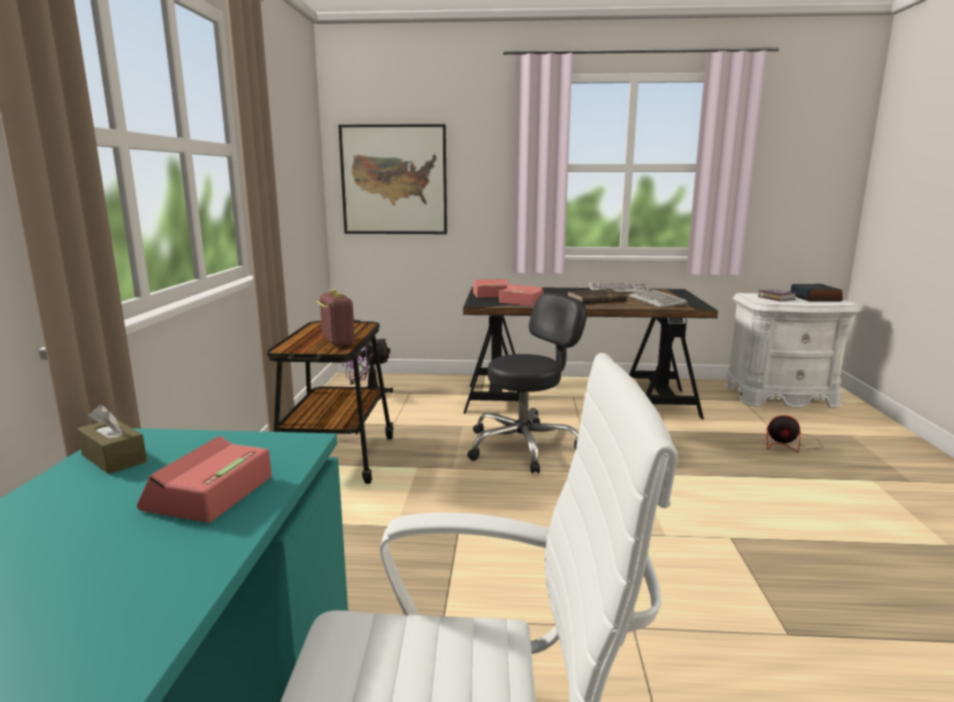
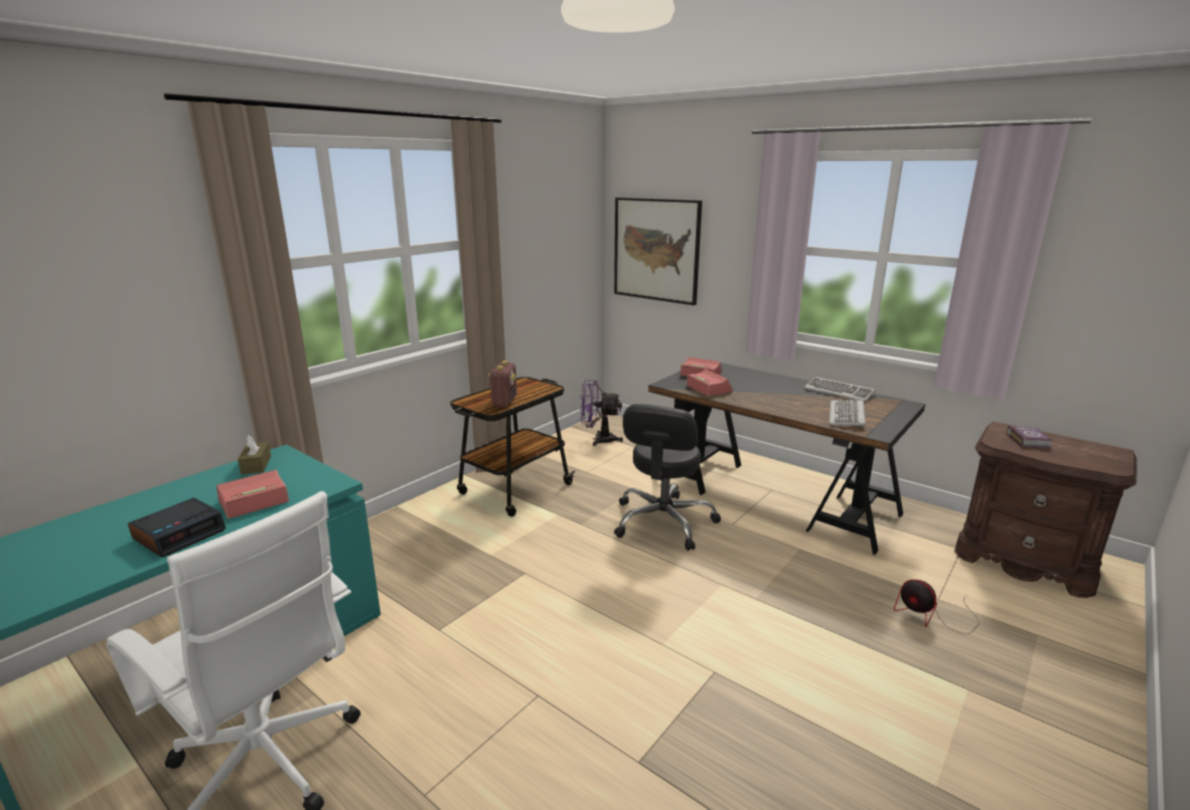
camera: 35 degrees right, 5 degrees up
black office chair [467,293,587,473] -> black office chair turned 105 degrees clockwise [614,404,721,550]
brown book [567,289,627,304] -> none
white nightstand [725,293,860,408] -> brown nightstand [954,421,1137,598]
alarm clock [791,284,843,302] -> alarm clock moved to [128,498,226,557]

